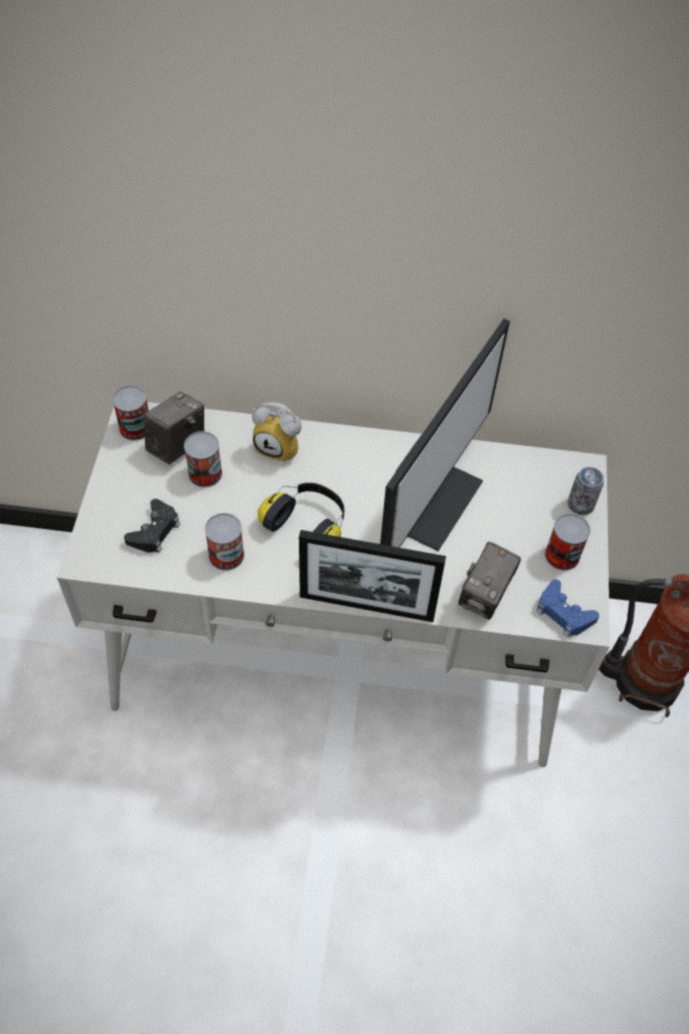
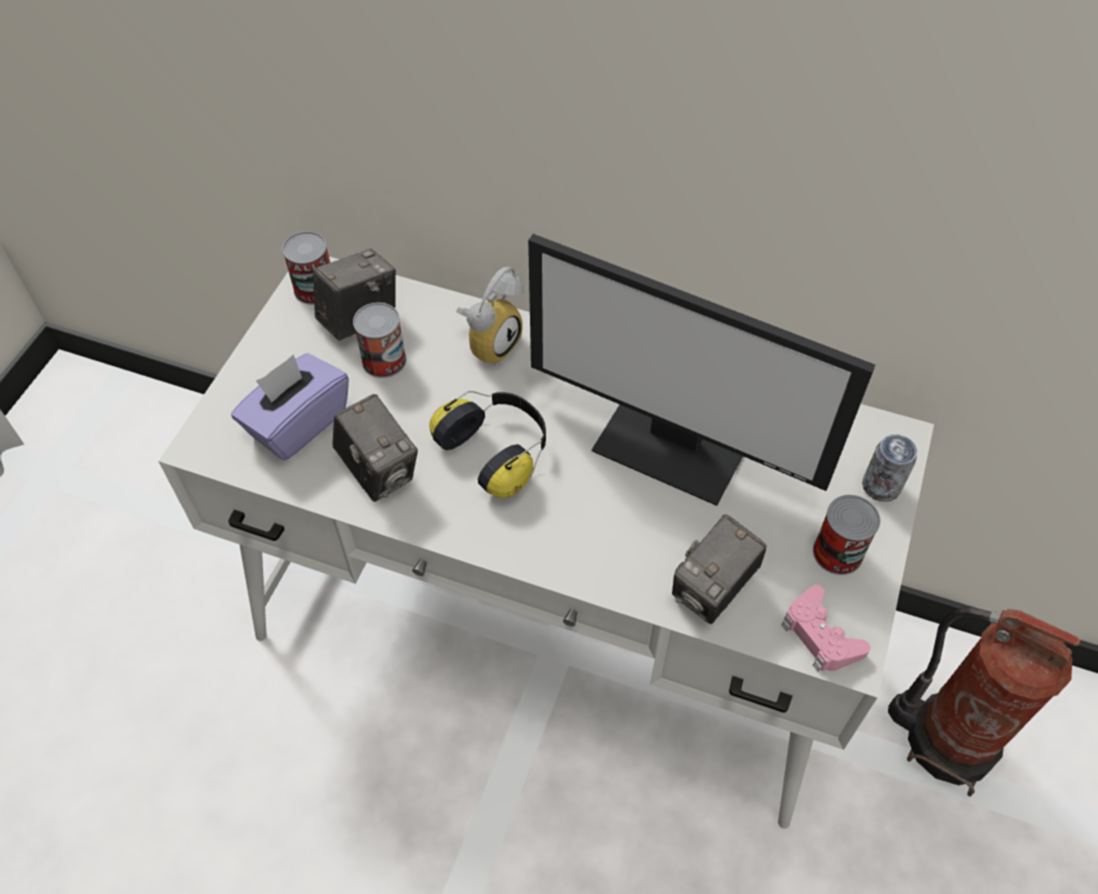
camera: 15 degrees right, 0 degrees up
black game controller [124,499,180,553] -> purple tissue box [231,353,349,460]
can [205,513,244,571] -> camera [333,394,418,502]
alarm clock [252,402,301,462] -> alarm clock turned 90 degrees counterclockwise [456,267,524,366]
picture frame [299,530,446,622] -> none
monitor [380,319,510,551] -> monitor turned 75 degrees clockwise [528,234,876,506]
blue game controller [536,579,599,638] -> pink game controller [782,585,870,672]

